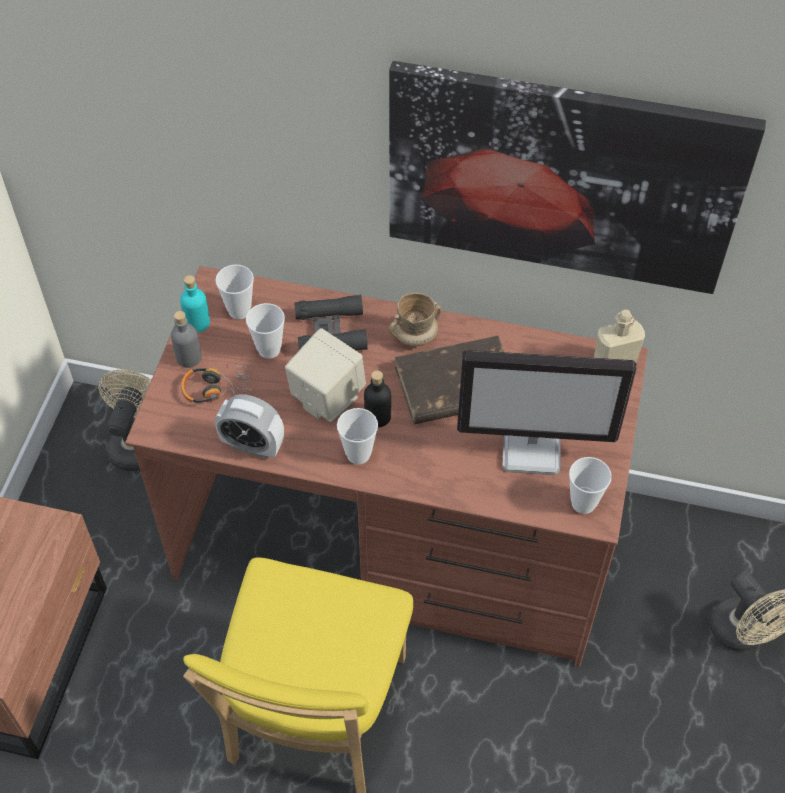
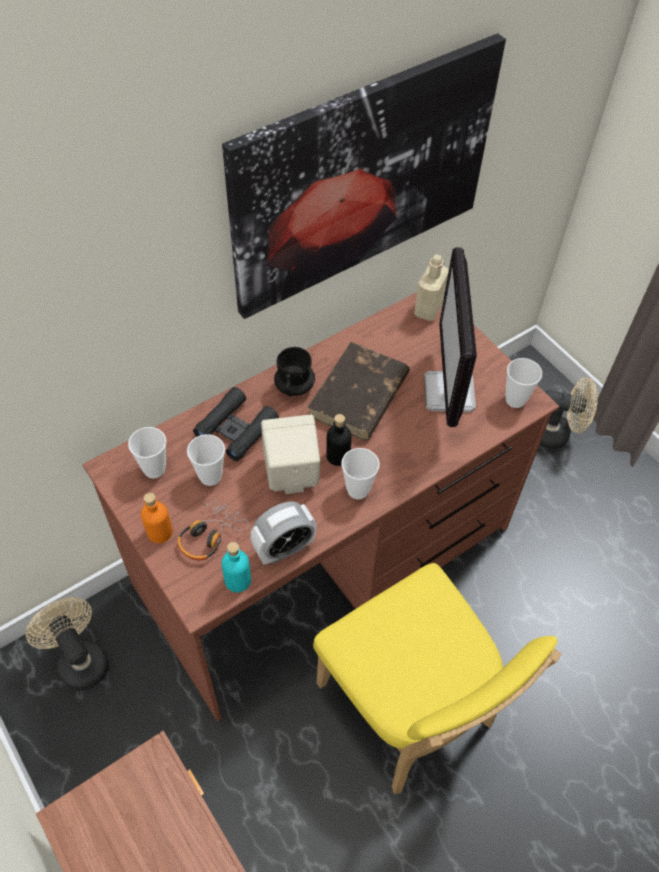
camera: 50 degrees left, 0 degrees up
grey bottle [171,311,202,368] -> orange bottle [141,493,173,543]
turquoise bottle [180,275,210,333] -> turquoise bottle moved to [222,542,251,592]
beige mug [389,293,442,346] -> black mug [274,347,315,396]
monitor [457,350,637,475] -> monitor turned 135 degrees clockwise [424,247,477,427]

